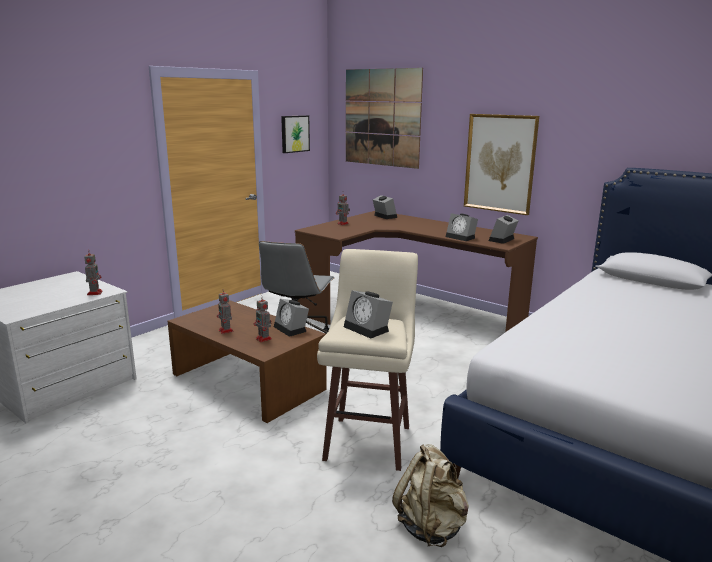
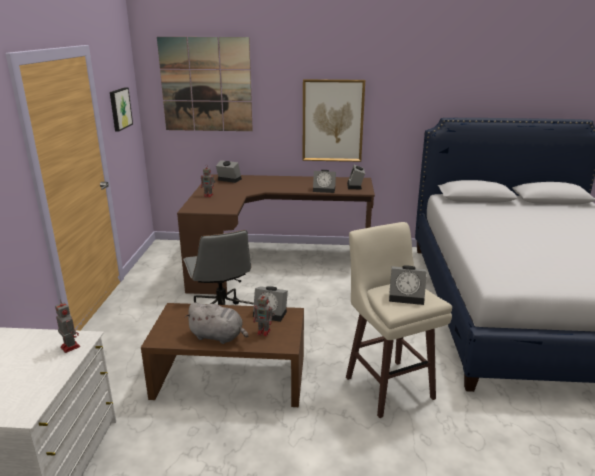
camera: 35 degrees left, 5 degrees up
toy robot [217,289,234,334] -> grey plush toy [185,302,248,344]
beige backpack [392,444,469,547] -> none

